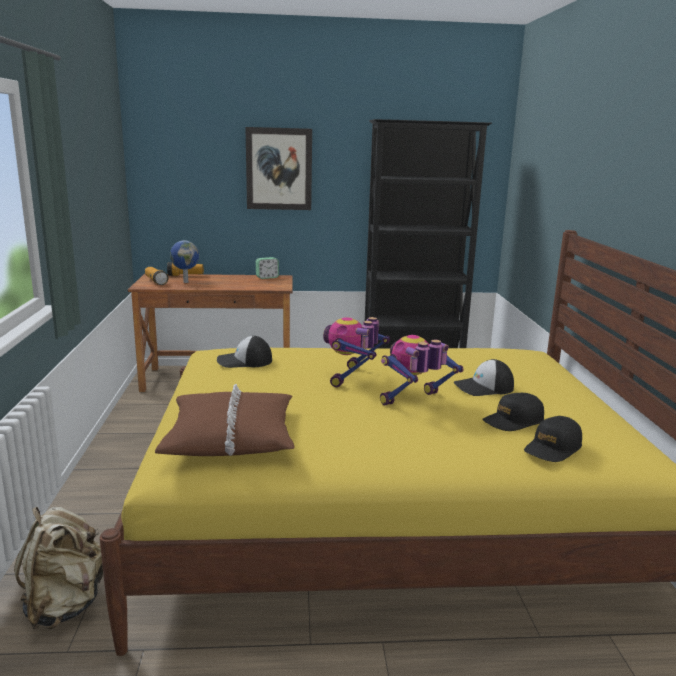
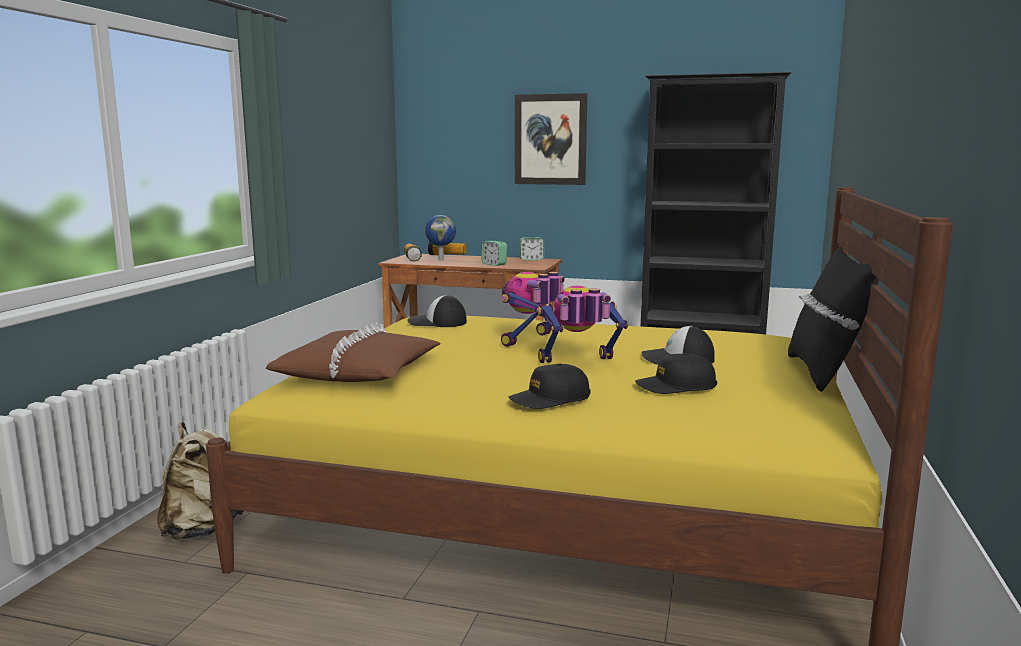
camera: 20 degrees right, 5 degrees down
black cap [524,416,582,462] -> black cap moved to [509,364,591,409]
none -> alarm clock [482,241,507,266]
none -> black pillow [788,246,879,392]

